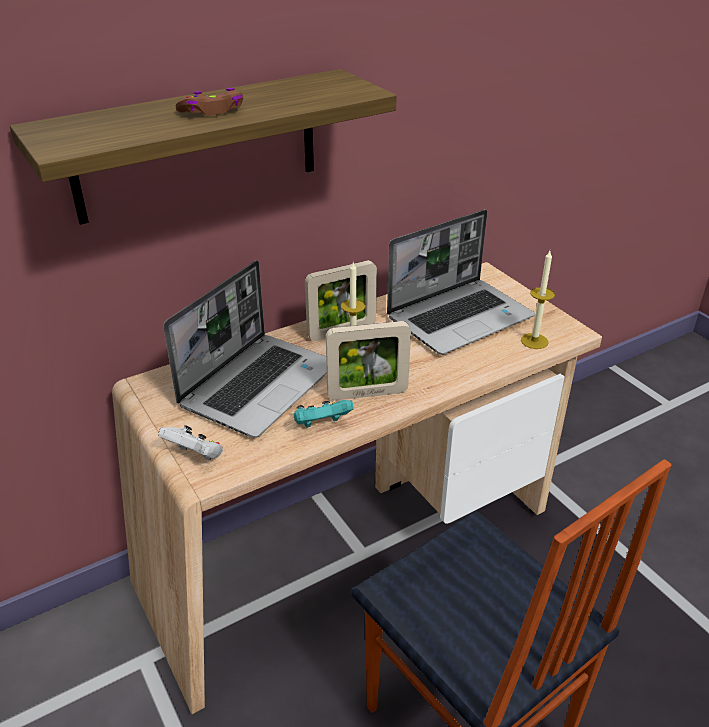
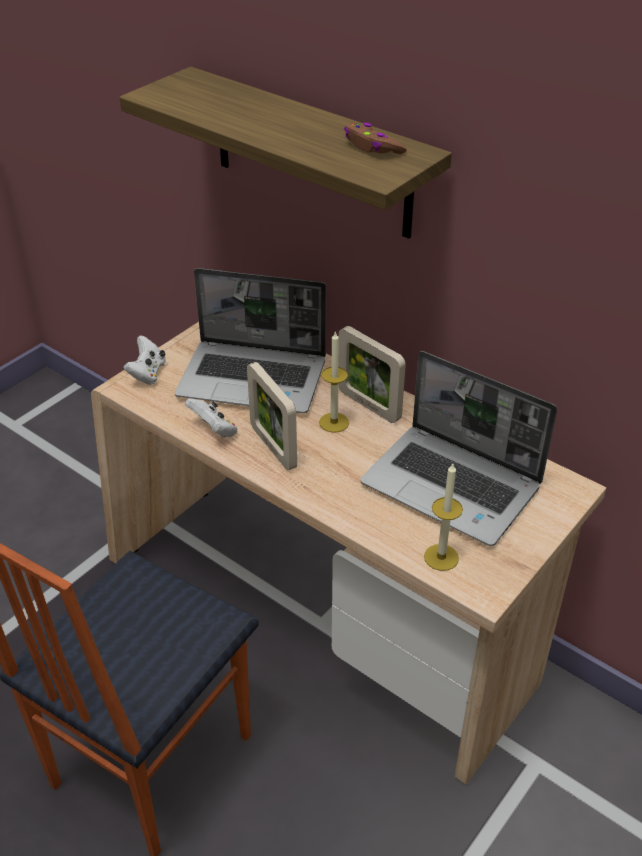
camera: 70 degrees right, 5 degrees up
brown game controller [176,88,243,116] -> brown game controller moved to [344,123,407,154]
turquoise game controller [294,400,354,428] -> white game controller [185,398,237,437]

